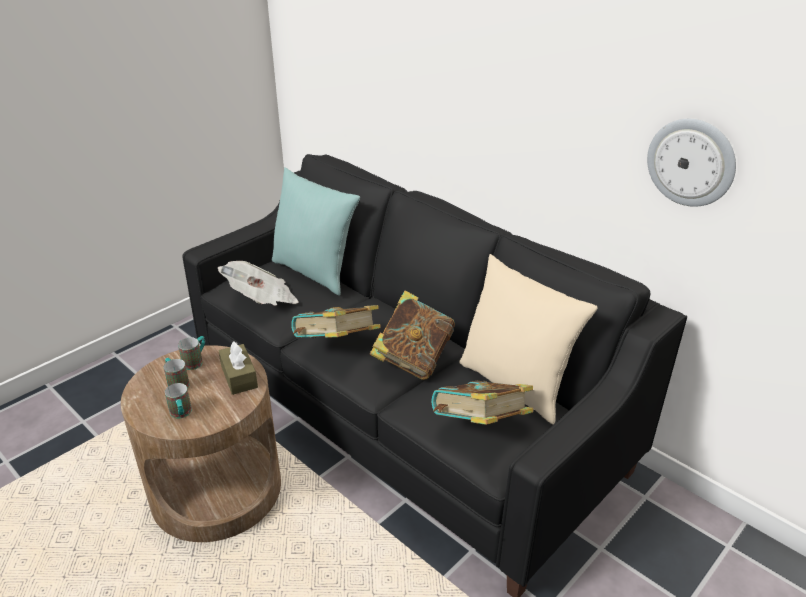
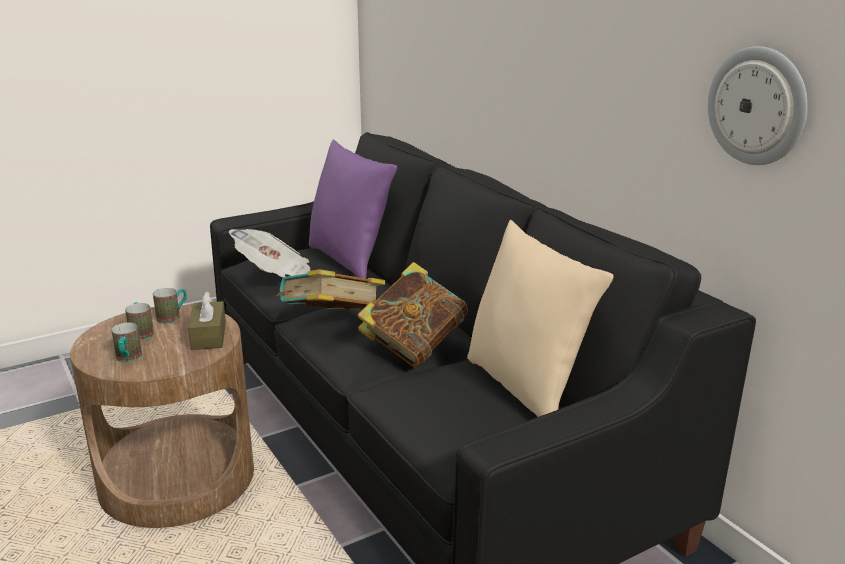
camera: 15 degrees right, 10 degrees down
turquoise pillow [272,167,360,296] -> purple pillow [309,139,397,279]
book [431,381,533,425] -> none

